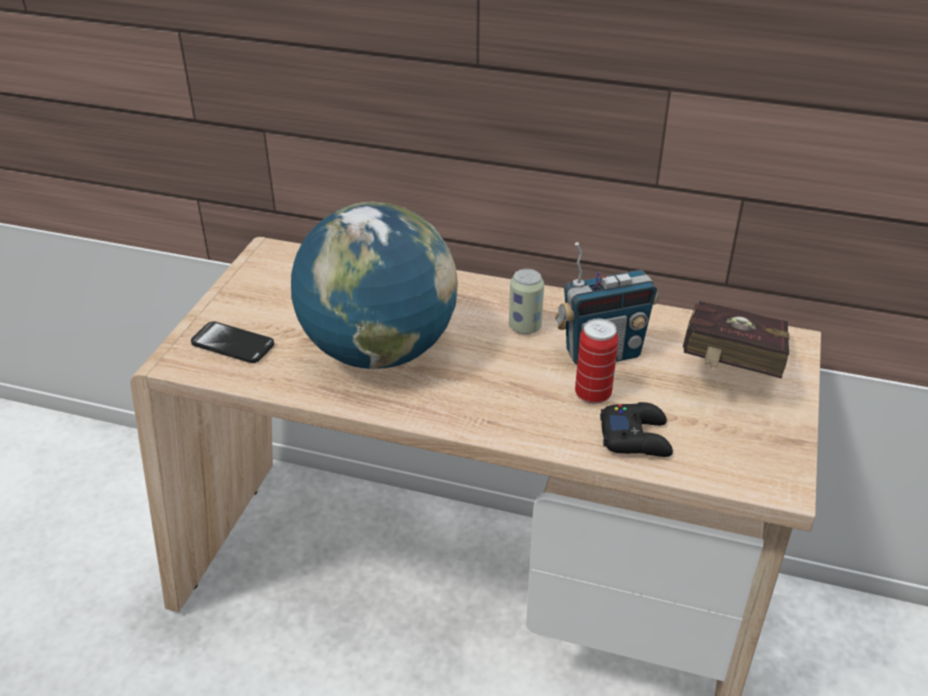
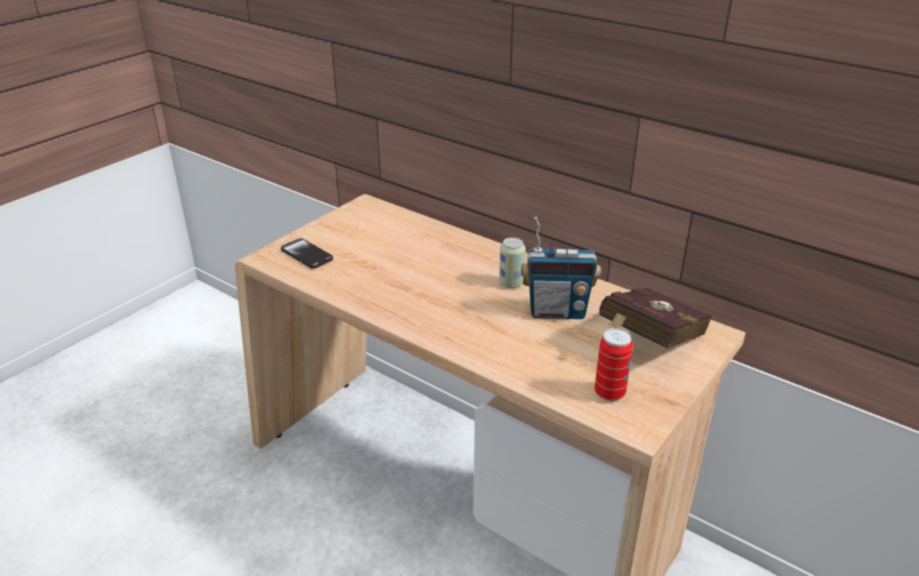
camera: 20 degrees right, 5 degrees down
globe [291,202,458,369] -> none
can [575,319,618,404] -> can moved to [595,328,633,401]
black game controller [600,402,673,457] -> none

